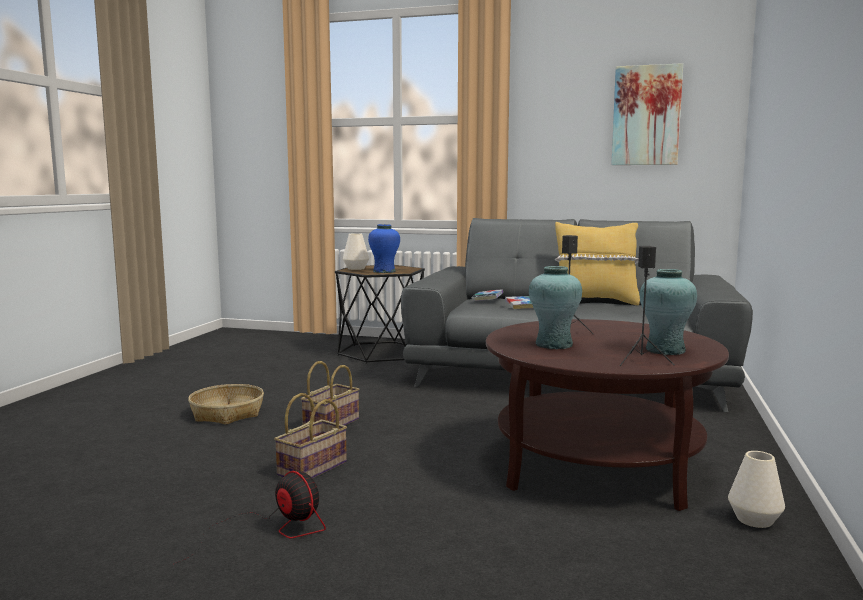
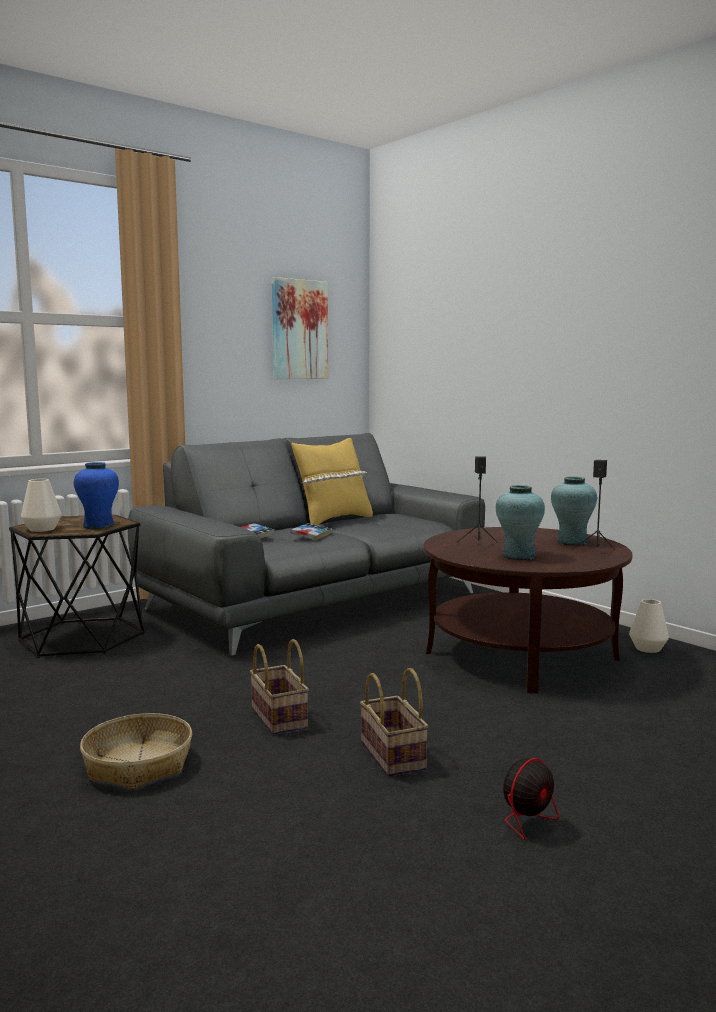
camera: 55 degrees left, 0 degrees up
fan [174,471,326,564] -> fan turned 150 degrees clockwise [451,758,559,840]

